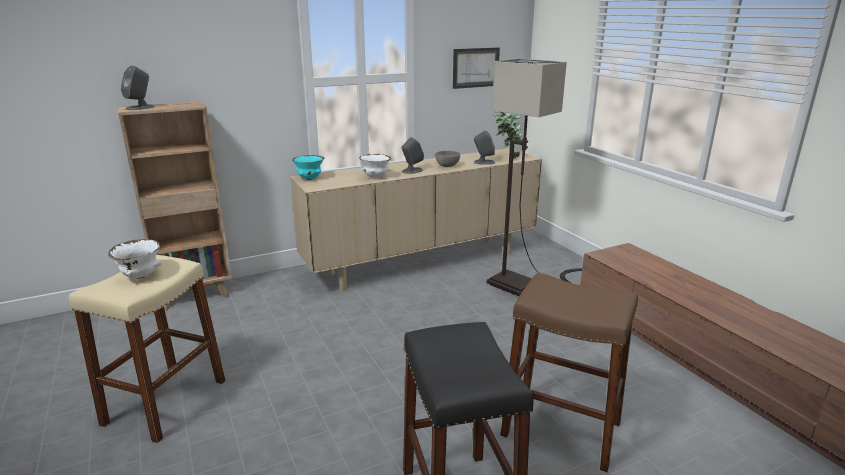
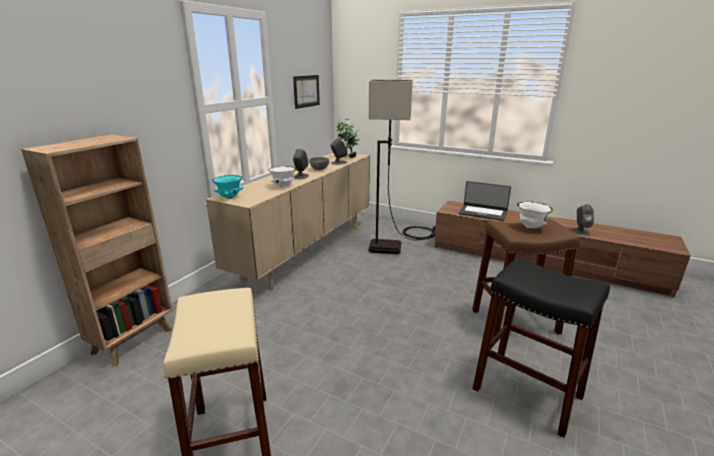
camera: 35 degrees left, 0 degrees up
white bowl [109,239,162,279] -> white bowl moved to [517,201,553,228]
grey speaker [121,65,154,110] -> grey speaker moved to [572,204,594,236]
none -> laptop [458,181,511,221]

